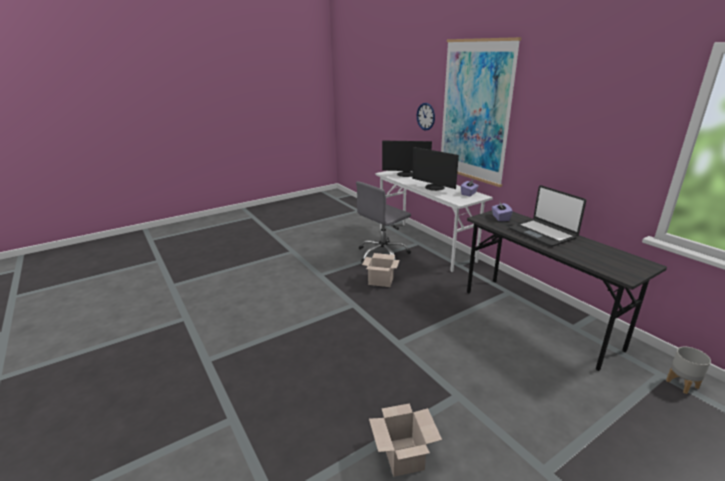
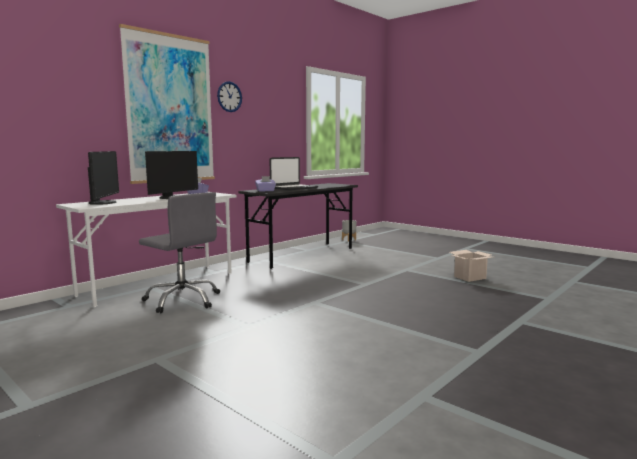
camera: 105 degrees left, 15 degrees down
cardboard box [362,253,400,287] -> none
wall clock [417,103,435,130] -> wall clock moved to [217,81,242,112]

